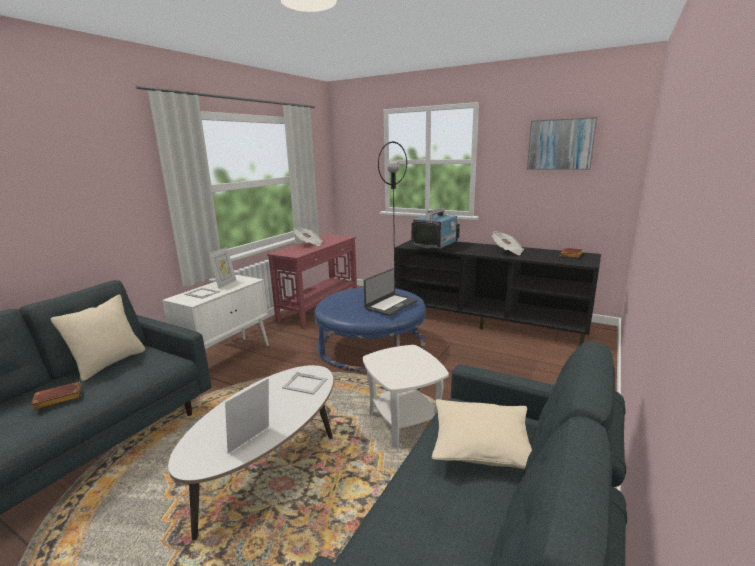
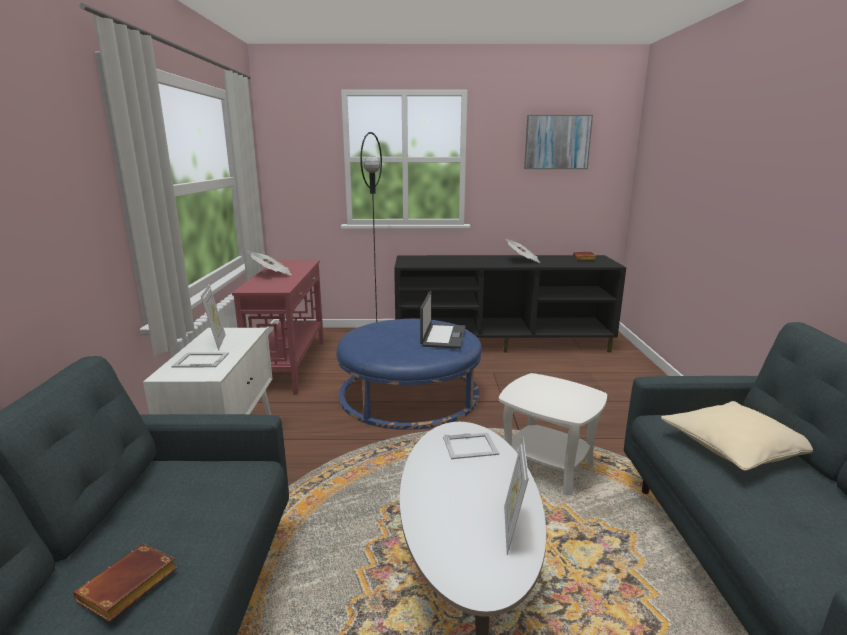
camera: 30 degrees left, 0 degrees up
beige pillow [51,294,145,381] -> none
television [411,208,460,250] -> none

